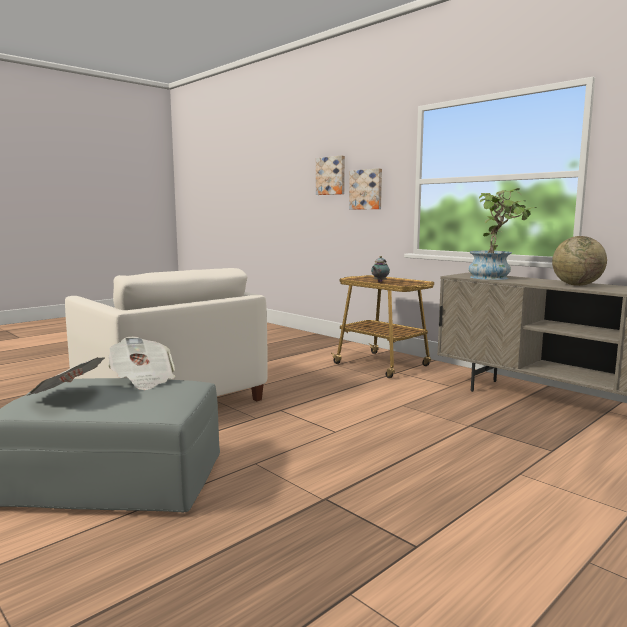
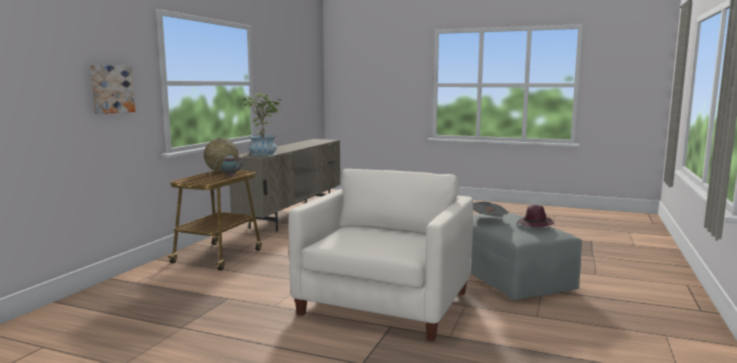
camera: 115 degrees left, 0 degrees up
newspaper [28,357,105,395] -> purple hat [517,205,554,227]
picture [316,155,345,195] -> none
globe [552,236,607,286] -> globe moved to [204,138,239,172]

